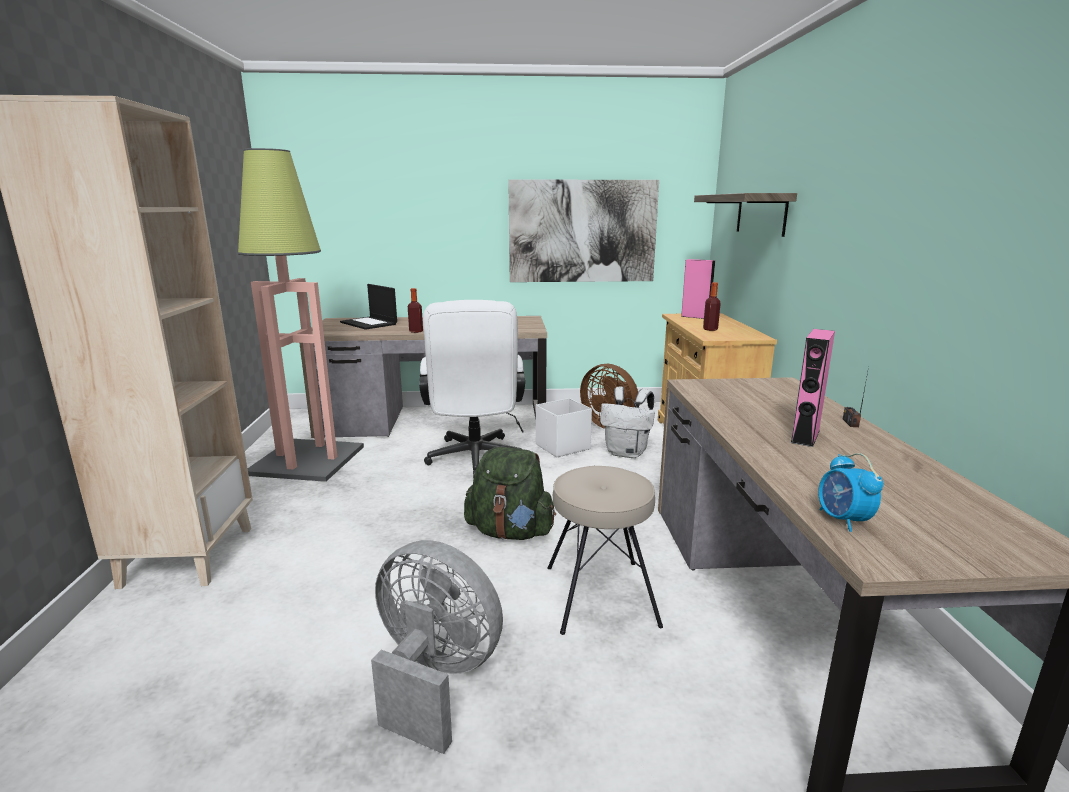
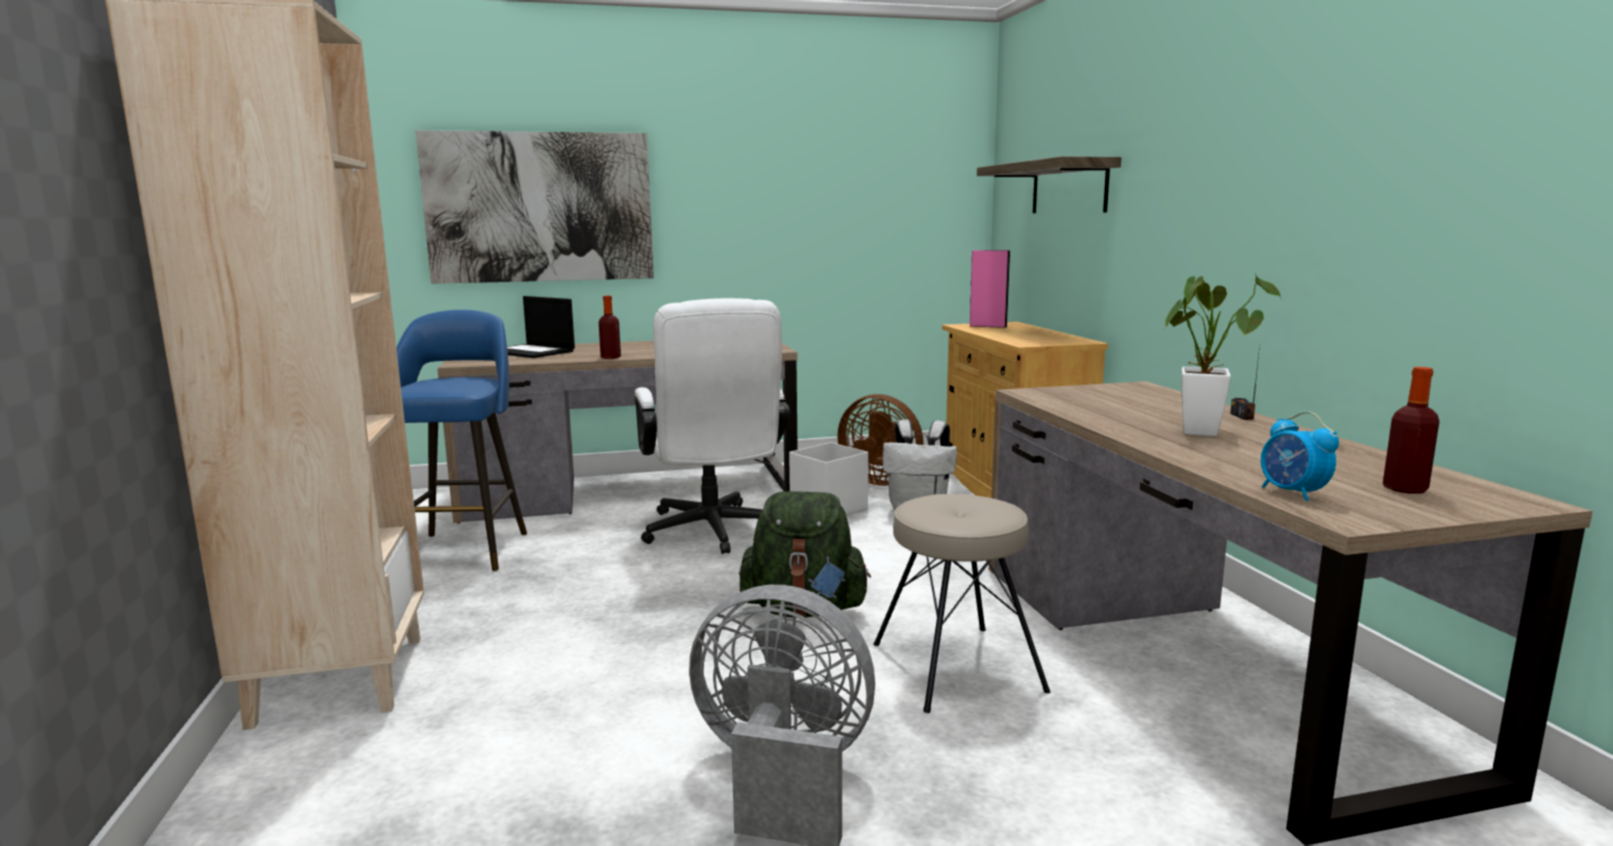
camera: 10 degrees left, 5 degrees down
floor lamp [238,148,364,482] -> blue stool [396,310,527,571]
picture [508,179,659,282] -> picture moved to [415,130,654,284]
bottle [703,282,721,331] -> bottle moved to [1383,367,1439,494]
pink speaker [790,329,835,447] -> potted plant [1164,273,1281,437]

